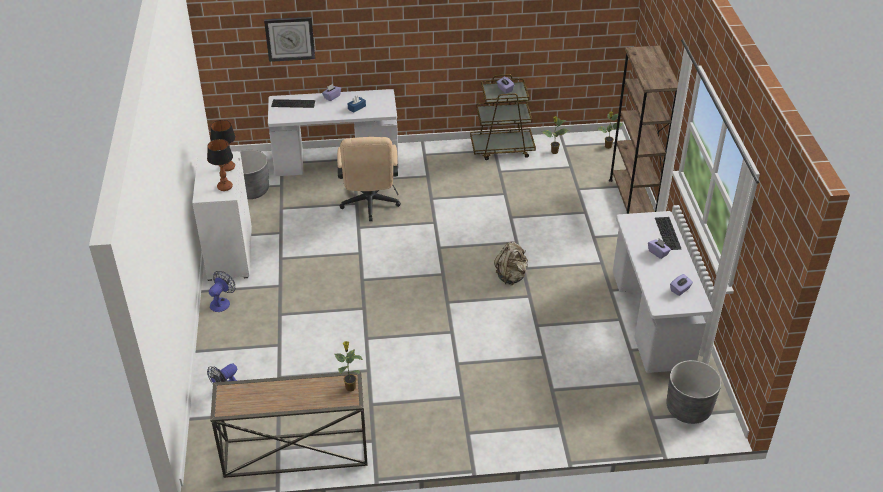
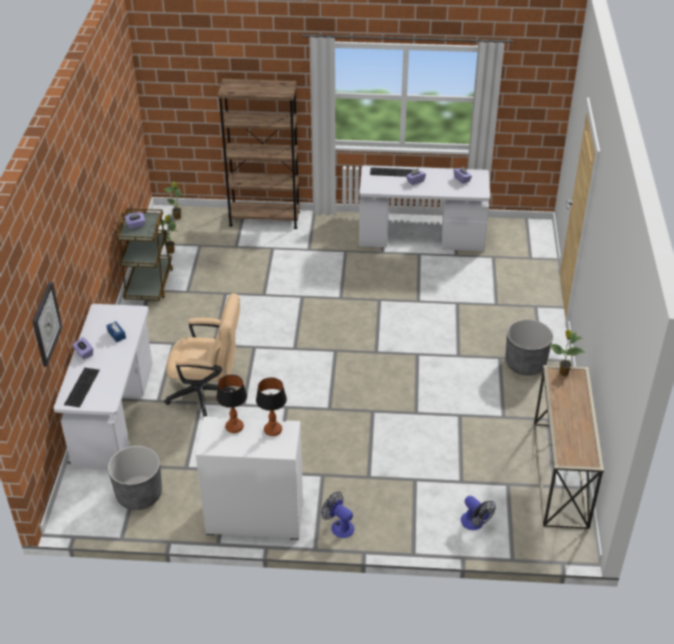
camera: 80 degrees left, 0 degrees up
beige backpack [494,242,528,285] -> none
grey planter [666,360,721,424] -> grey planter moved to [505,319,553,376]

